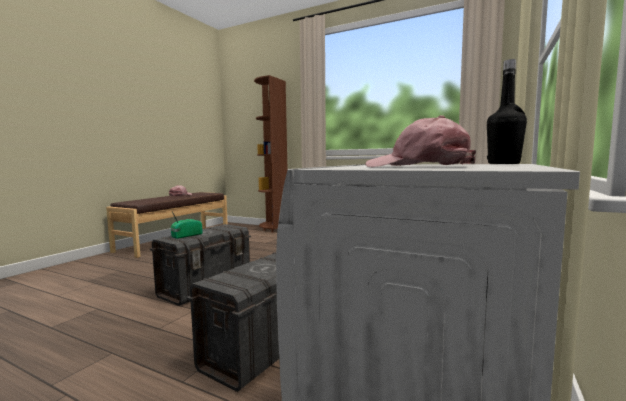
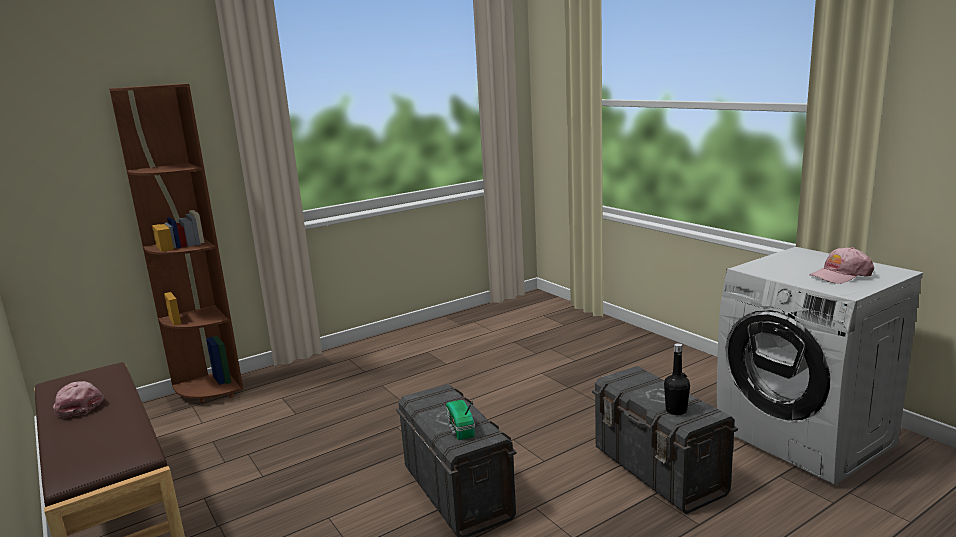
camera: 60 degrees left, 10 degrees up
black bottle [487,59,527,164] -> black bottle moved to [664,343,690,415]

